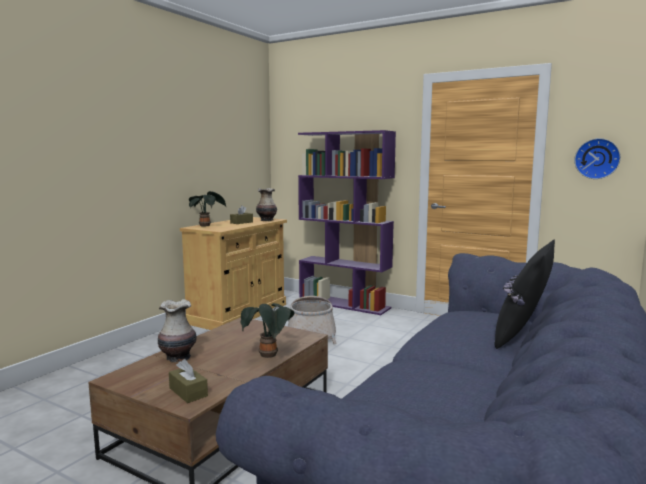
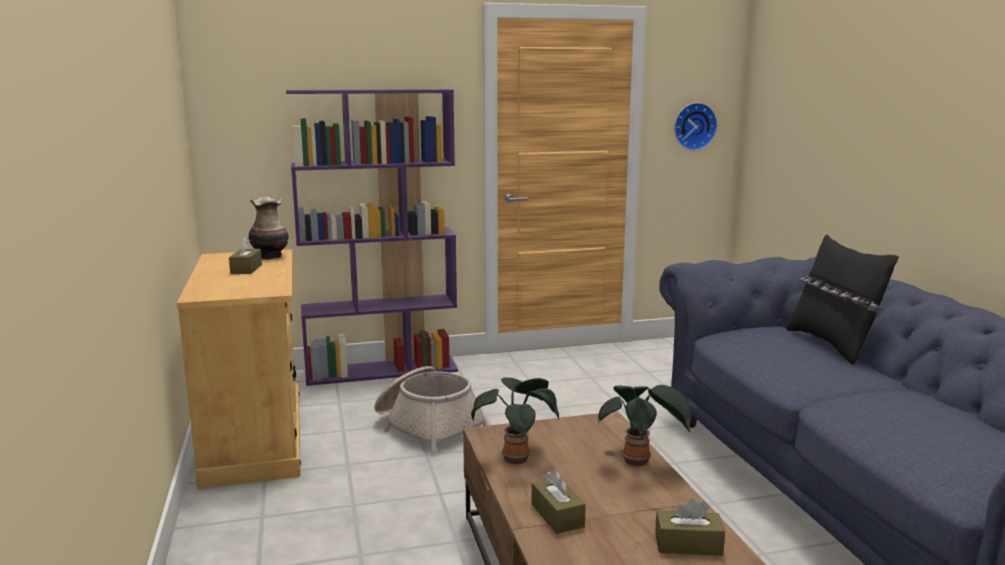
camera: 45 degrees left, 5 degrees up
vase [158,299,197,362] -> brown tissue box [532,470,586,534]
potted plant [189,191,226,226] -> potted plant moved to [471,377,559,464]

